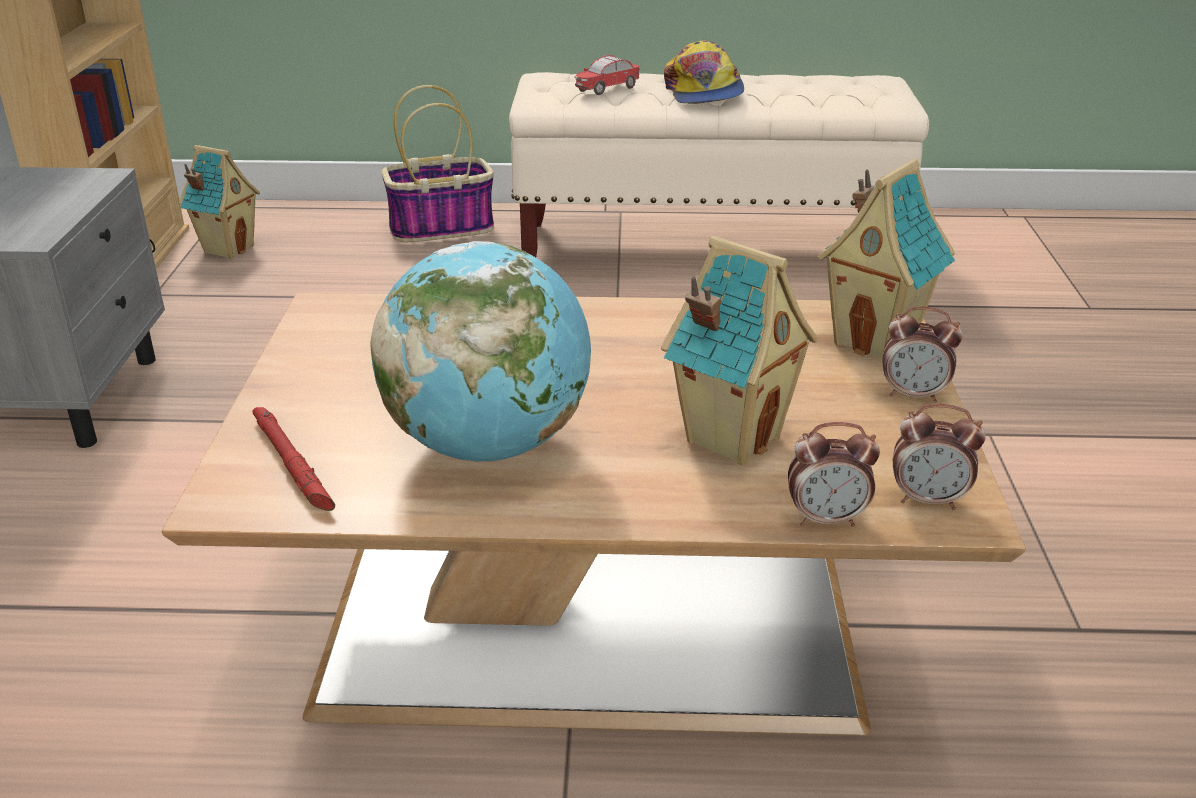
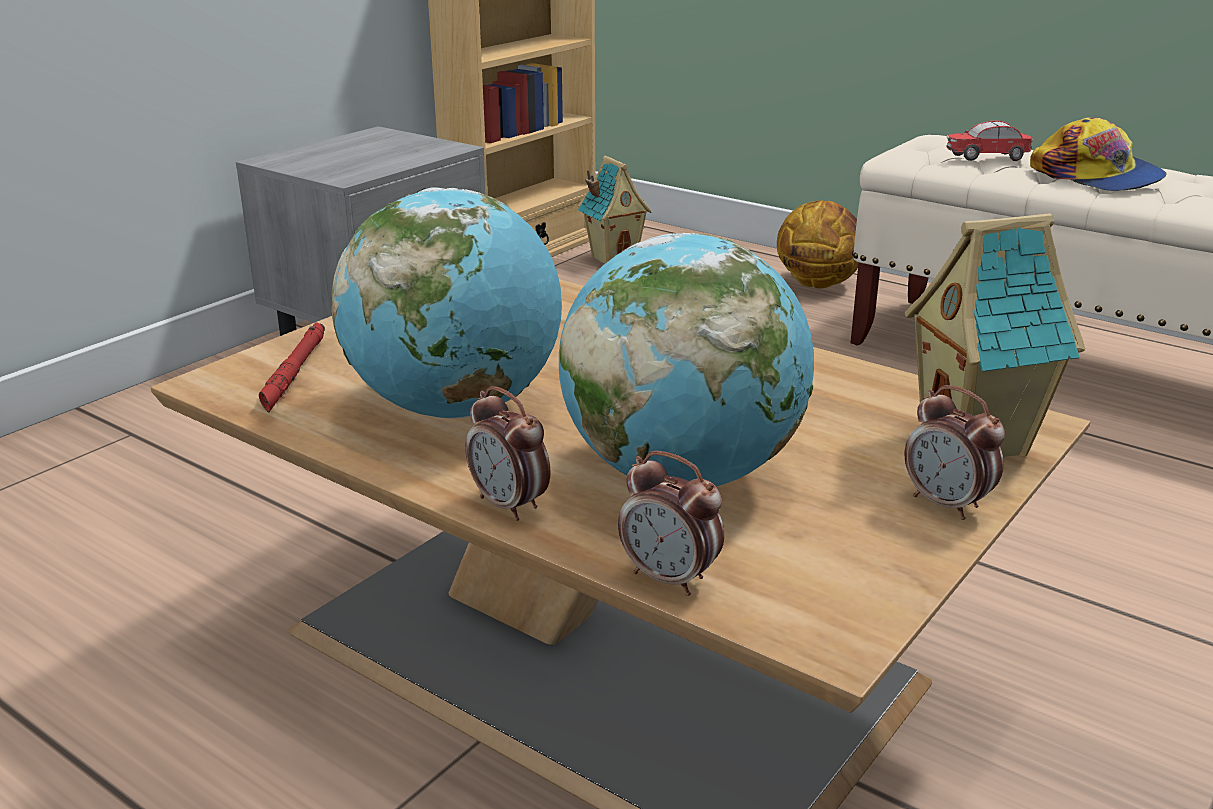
camera: 35 degrees right, 5 degrees down
basket [382,85,494,242] -> basketball [777,200,859,289]
toy house [661,236,818,465] -> globe [559,233,814,486]
cap [664,41,744,104] -> cap turned 60 degrees counterclockwise [1030,117,1167,191]
alarm clock [893,404,986,510] -> alarm clock moved to [466,386,550,521]

